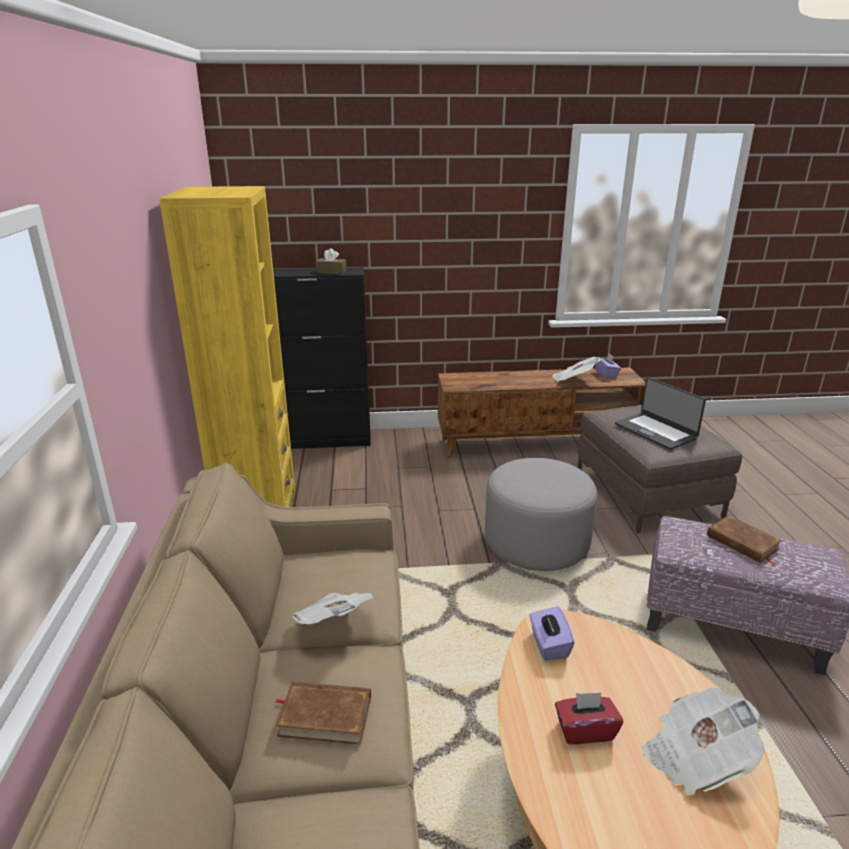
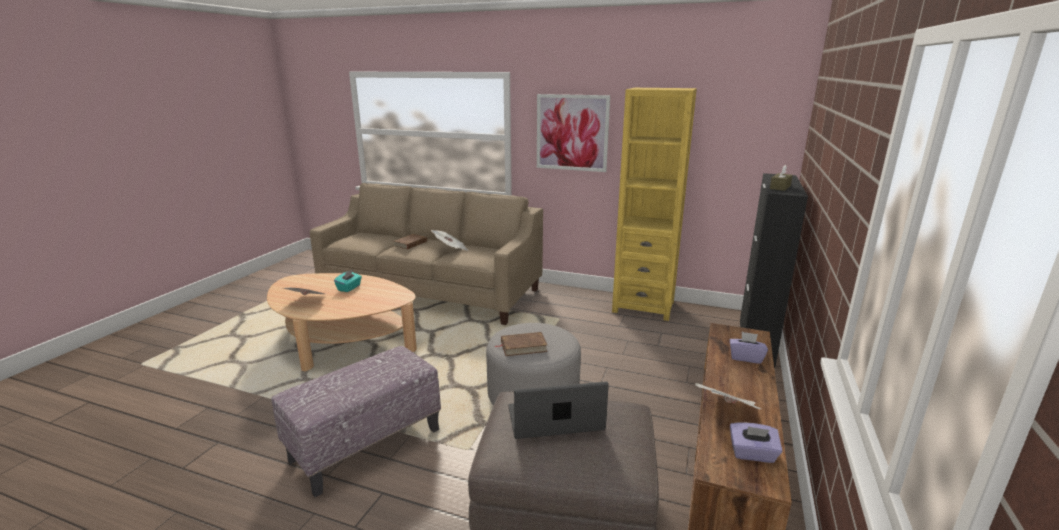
camera: 115 degrees right, 5 degrees down
purple tissue box [530,606,574,660] -> purple tissue box moved to [730,332,768,364]
red tissue box [555,692,623,744] -> turquoise tissue box [334,269,362,292]
brown book [707,515,782,565] -> brown book moved to [495,332,548,356]
none -> picture [537,94,610,172]

